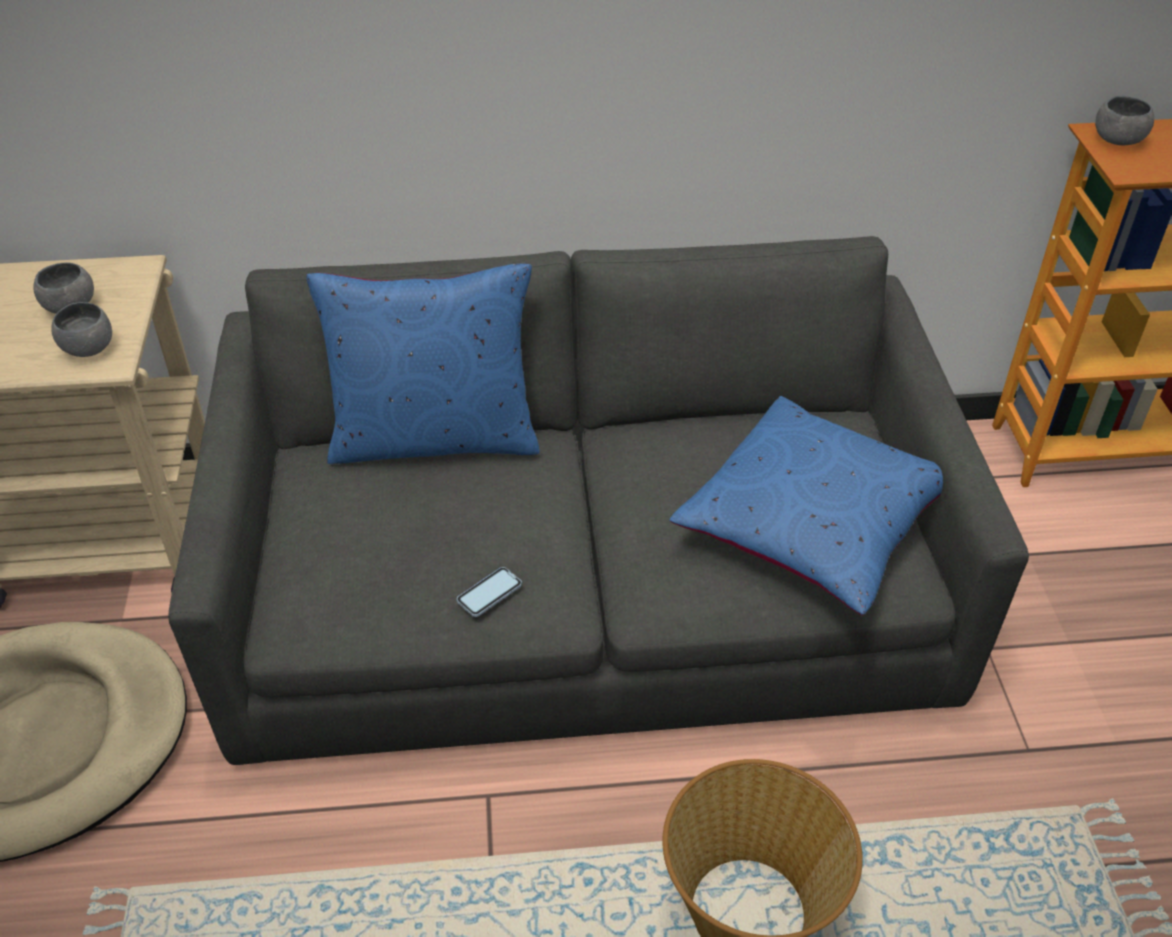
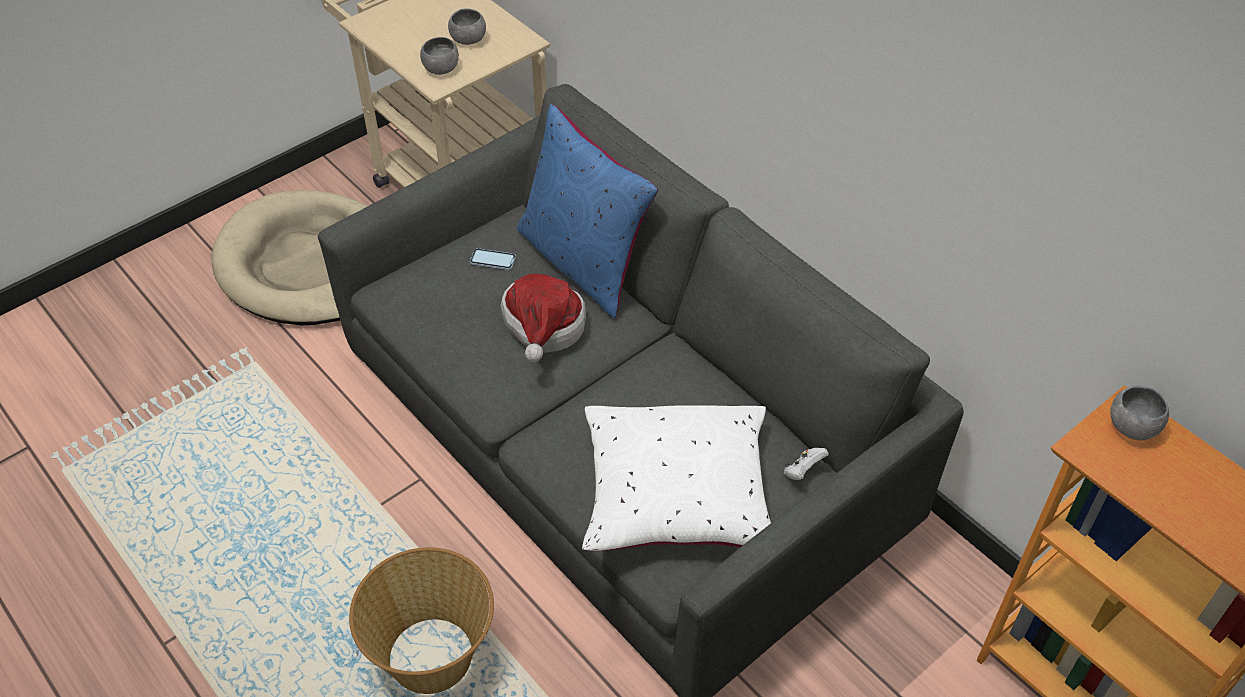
camera: 55 degrees right, 5 degrees up
phone [457,567,522,617] -> phone moved to [470,248,516,270]
blue pillow [669,396,943,615] -> white pillow [582,406,771,551]
none -> hat [501,274,586,362]
none -> white game controller [784,448,829,480]

